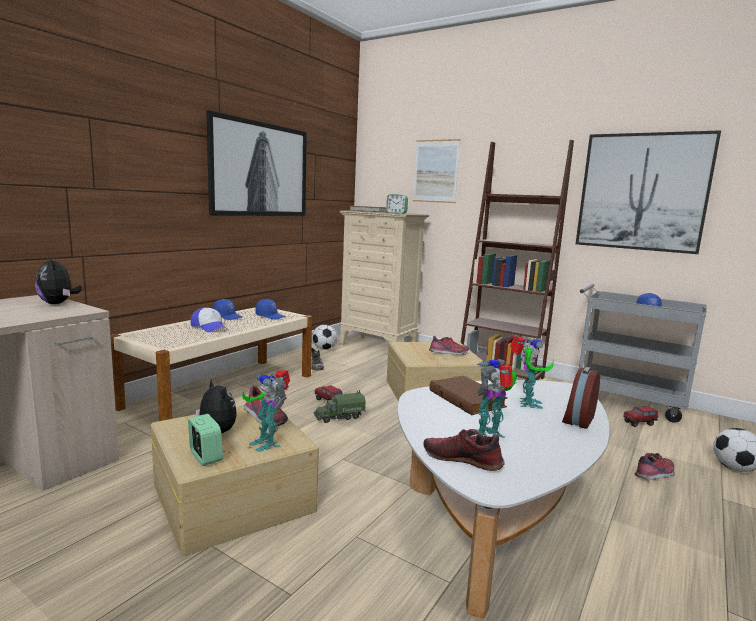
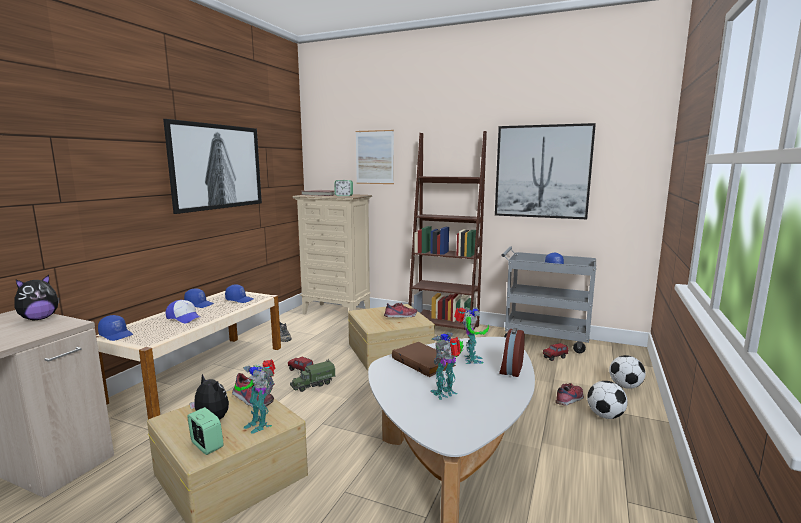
camera: 10 degrees left, 0 degrees up
plush toy [35,256,82,304] -> plush toy turned 90 degrees counterclockwise [14,275,59,320]
football [312,325,338,350] -> football moved to [587,381,628,419]
shoe [423,429,505,471] -> none
none -> blue cap [98,315,133,341]

